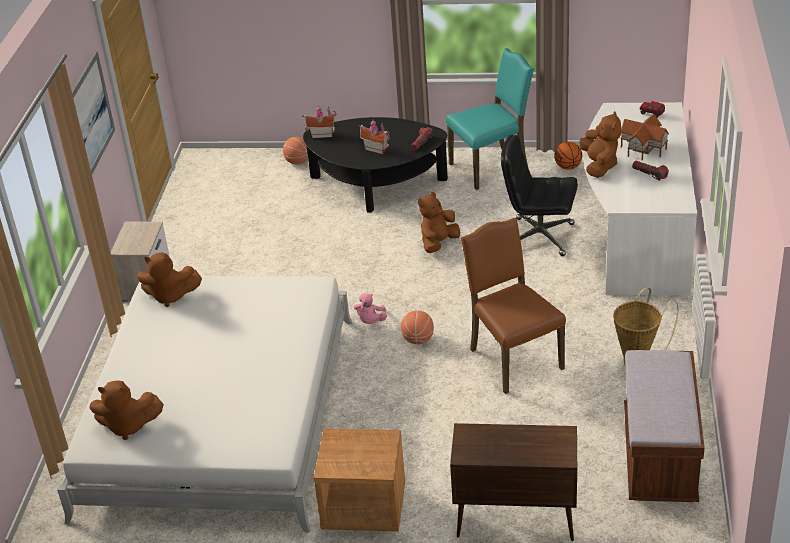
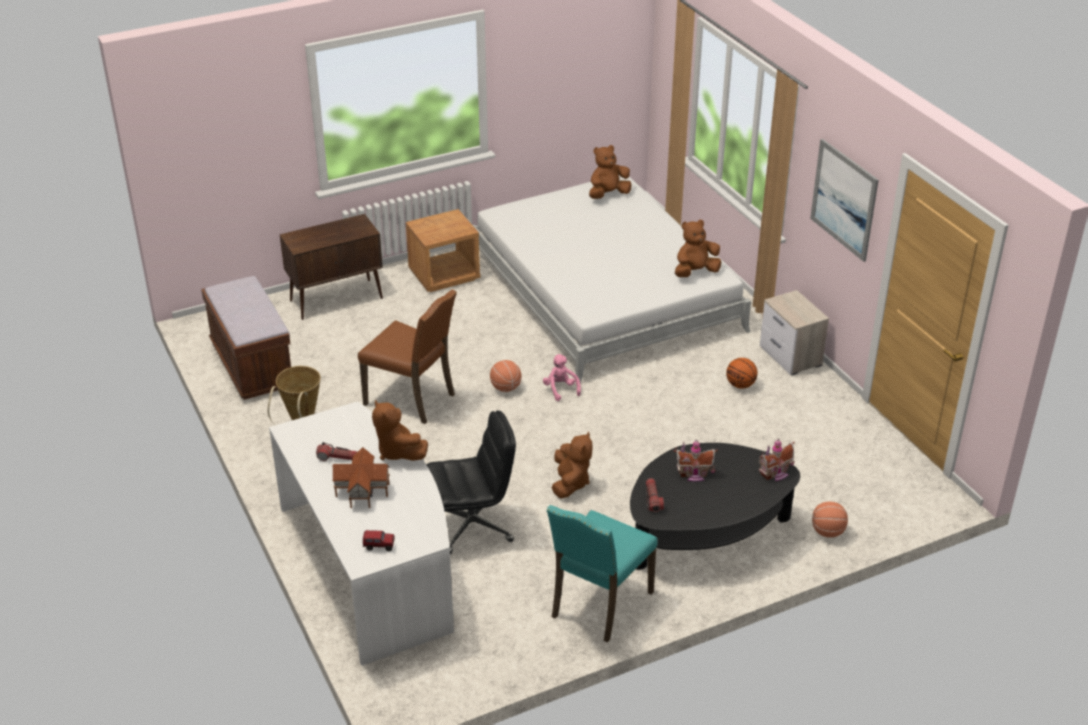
camera: 145 degrees right, 0 degrees up
basketball [554,142,582,170] -> basketball moved to [726,358,758,389]

